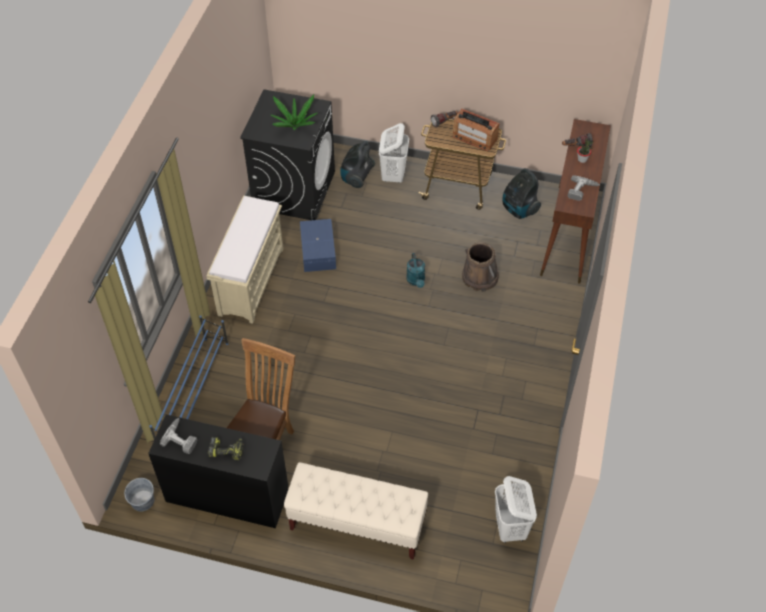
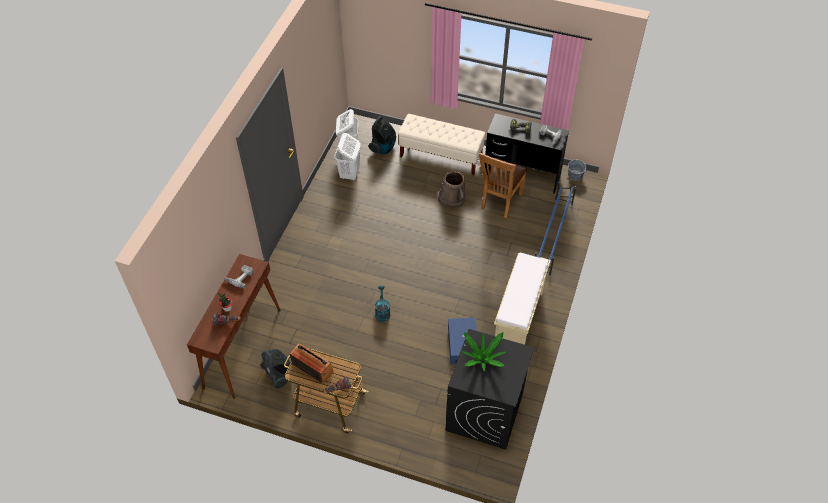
camera: 175 degrees left, 0 degrees up
vacuum cleaner [340,141,375,188] -> vacuum cleaner moved to [369,116,396,154]
white laundry basket [379,123,409,183] -> white laundry basket moved to [335,133,361,181]
brown bucket [462,242,499,292] -> brown bucket moved to [438,171,466,209]

